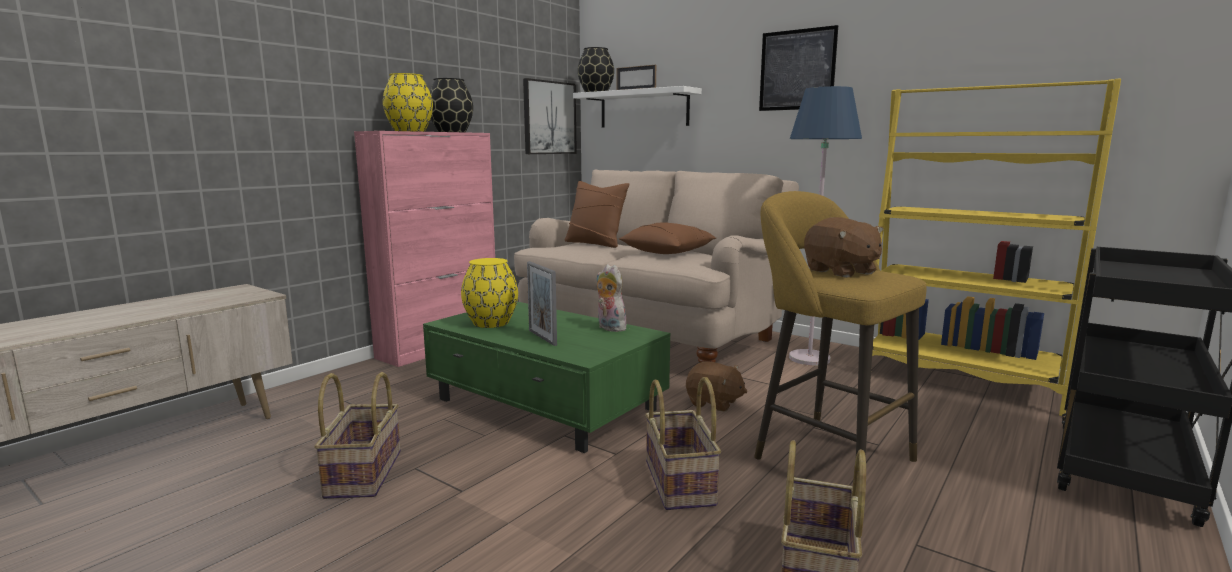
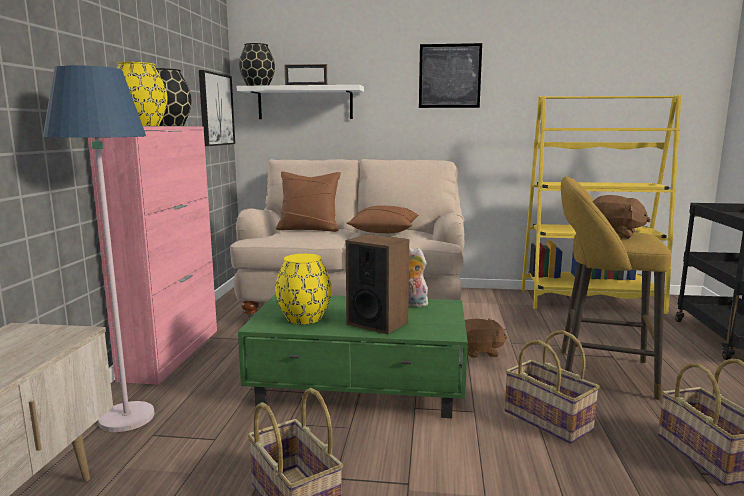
camera: 30 degrees left, 0 degrees up
picture frame [527,261,557,346] -> speaker [346,234,409,334]
blue floor lamp [789,86,862,366] -> blue floor lamp moved to [43,65,155,432]

